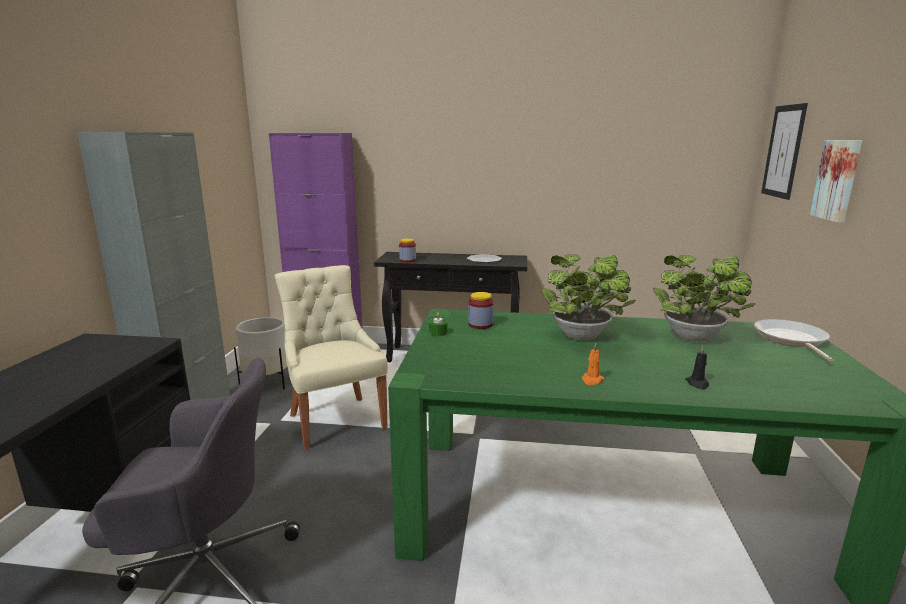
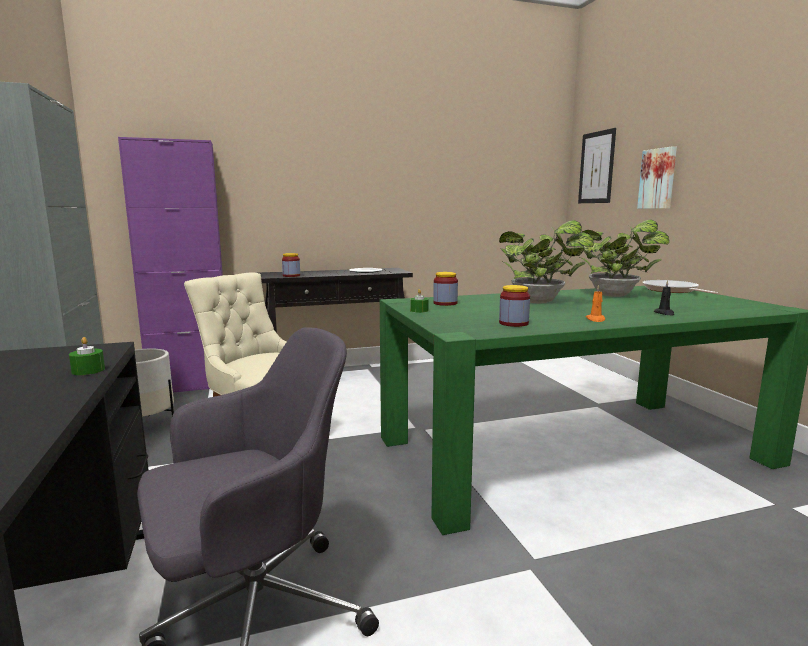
camera: 25 degrees left, 5 degrees down
none -> green candle [69,337,105,375]
none -> jar [499,285,530,327]

